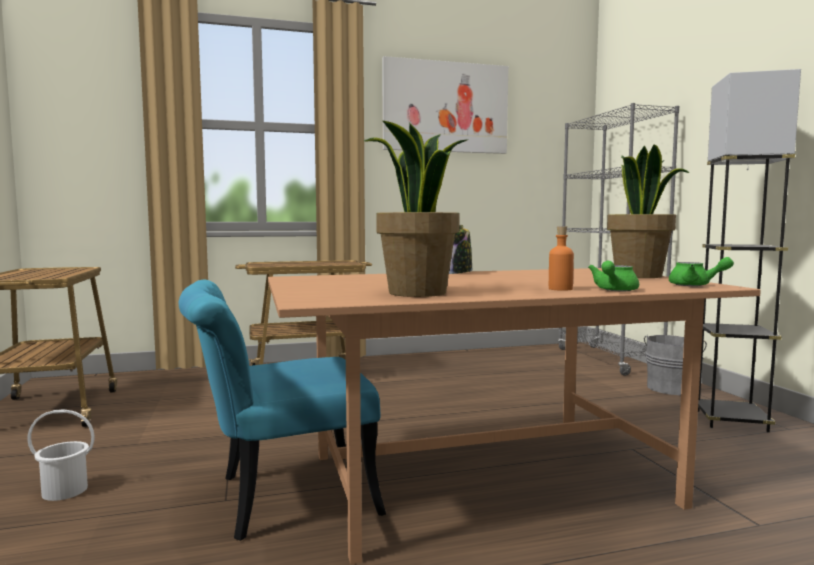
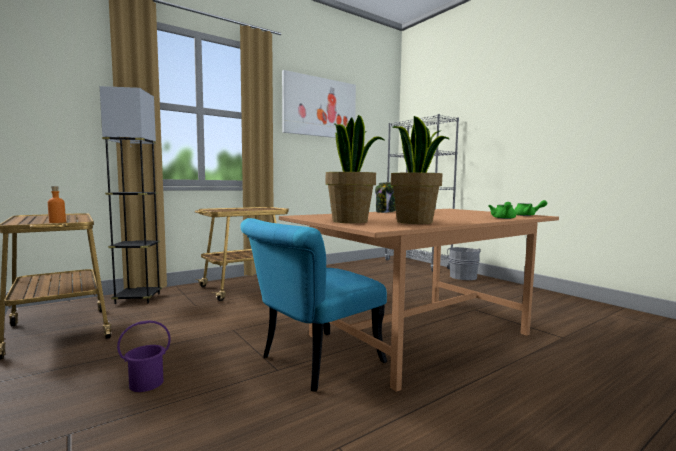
camera: 20 degrees left, 0 degrees up
white bucket [27,409,95,501] -> purple bucket [117,320,171,392]
orange bottle [549,226,574,291] -> orange bottle moved to [48,186,66,223]
potted plant [607,144,689,278] -> potted plant moved to [326,115,384,223]
grey floor lamp [698,69,801,433] -> grey floor lamp moved to [100,86,162,304]

